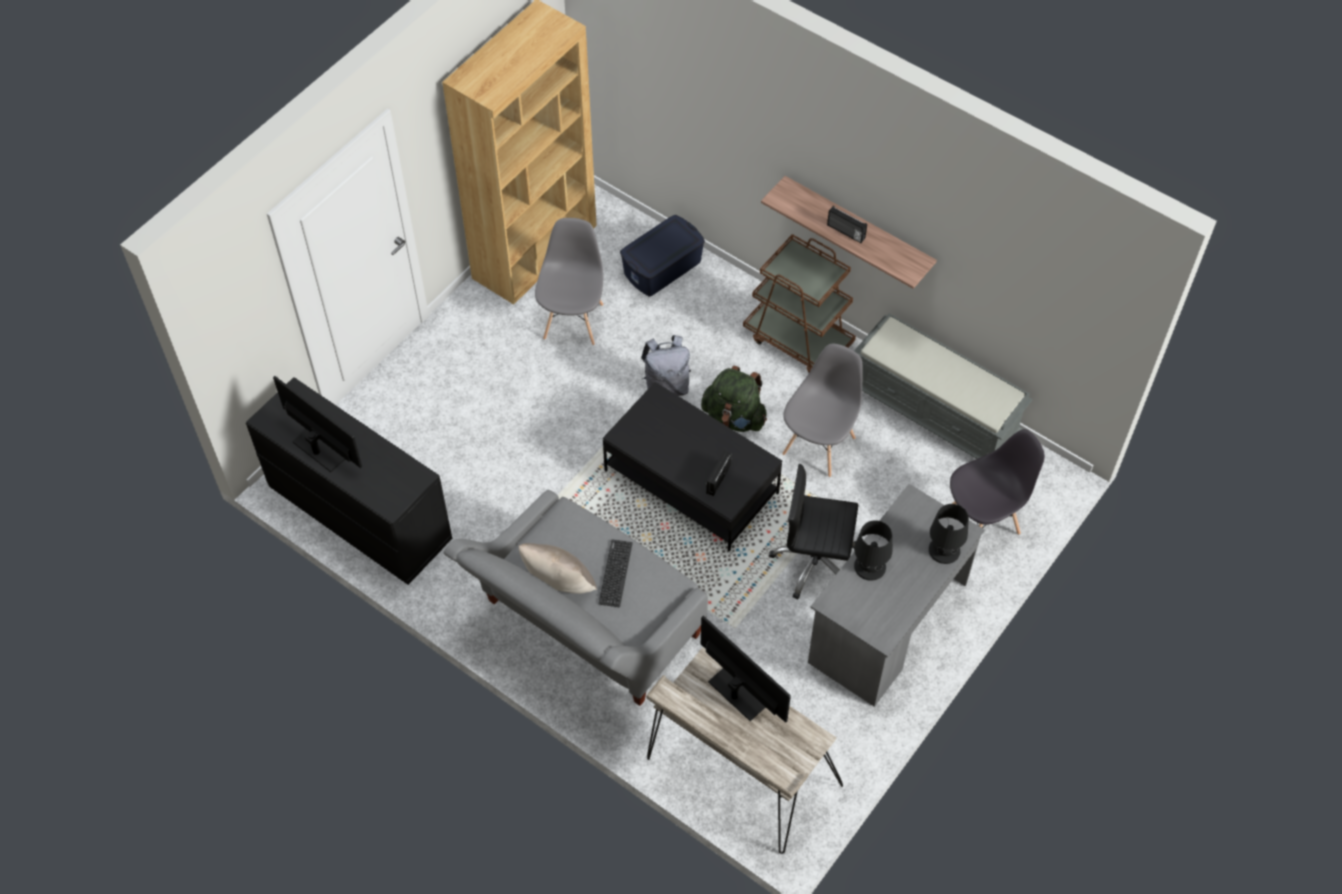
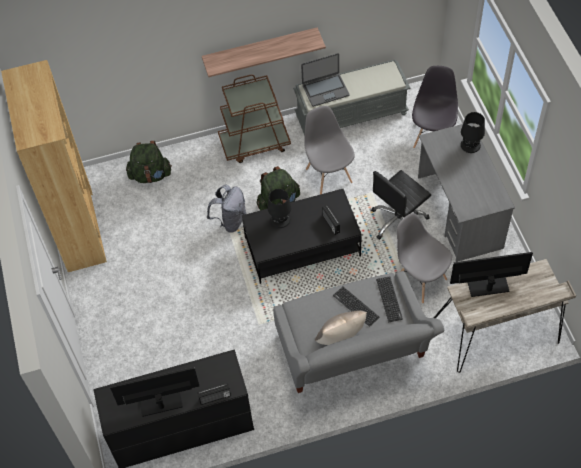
camera: 50 degrees left, 0 degrees up
grey chair [535,218,604,345] -> grey chair moved to [397,213,452,303]
blue storage box [620,215,705,297] -> green backpack [126,141,172,183]
radio [827,206,867,243] -> radio moved to [198,383,231,405]
black table lamp [854,520,892,581] -> black table lamp moved to [268,189,291,228]
none -> laptop [301,53,349,107]
none -> keyboard [376,276,403,322]

